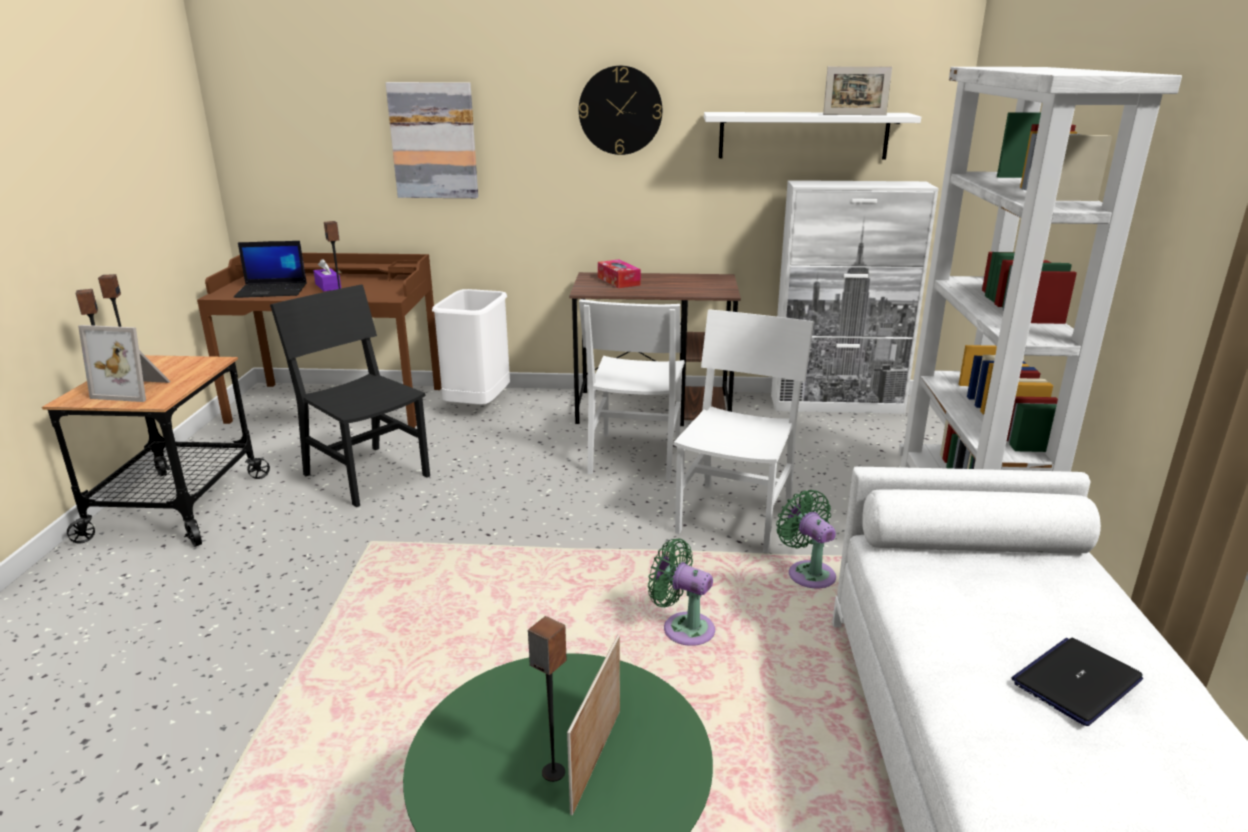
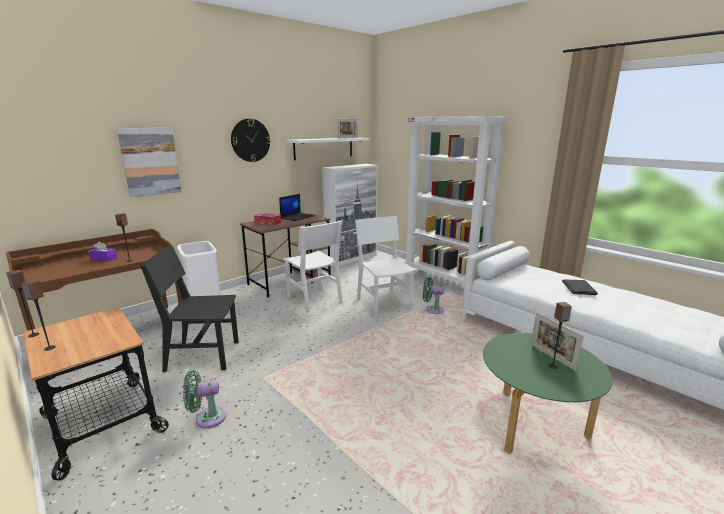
camera: 45 degrees left, 5 degrees down
picture frame [78,325,171,402] -> none
laptop [234,241,307,298] -> laptop moved to [279,194,315,221]
green fan [648,538,715,646] -> green fan moved to [183,371,226,428]

